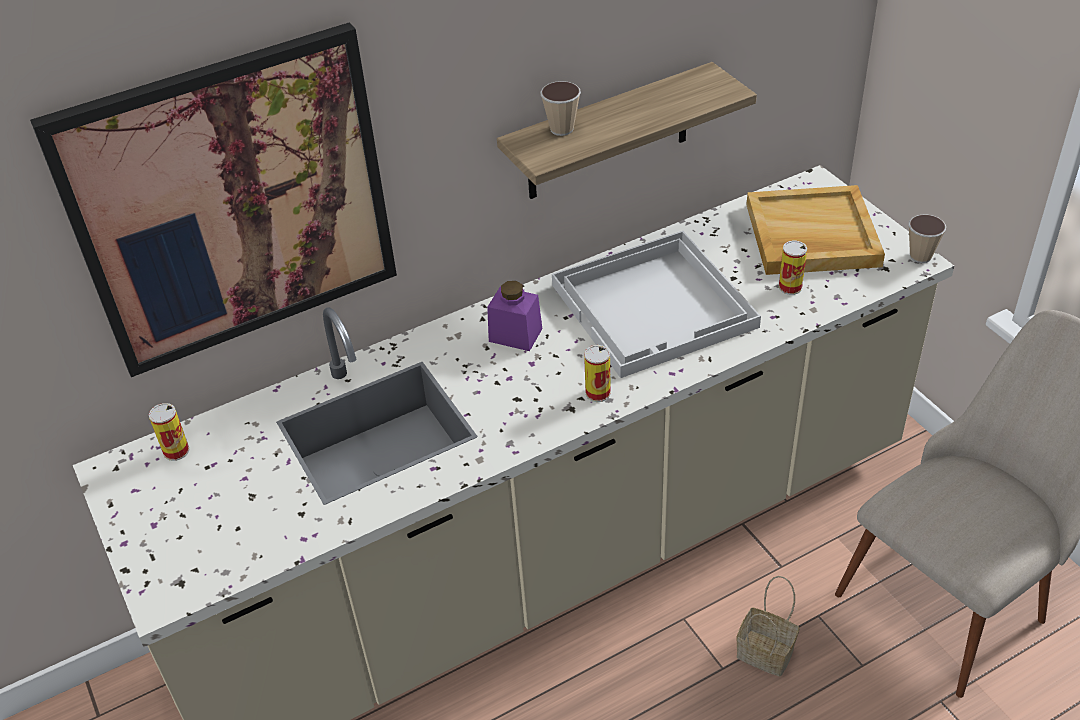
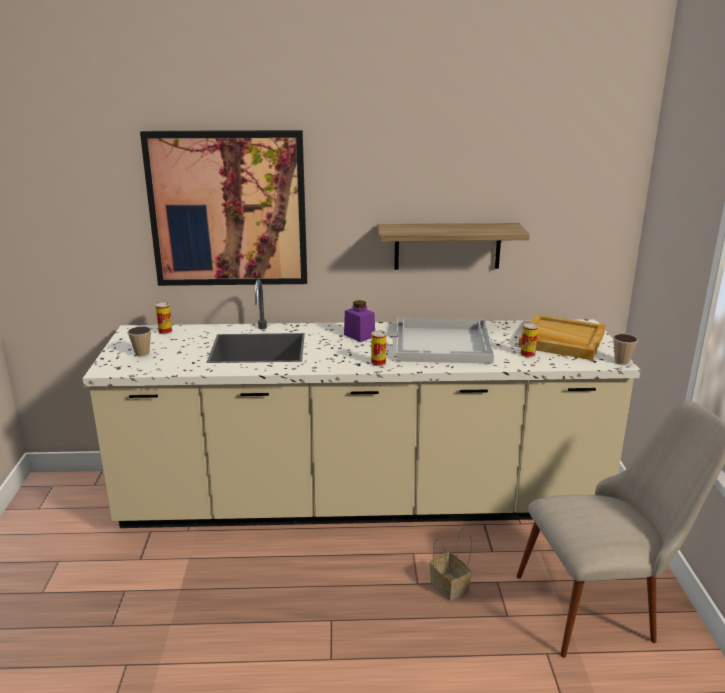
camera: 25 degrees right, 20 degrees down
cup [540,81,581,136] -> cup moved to [127,326,151,357]

